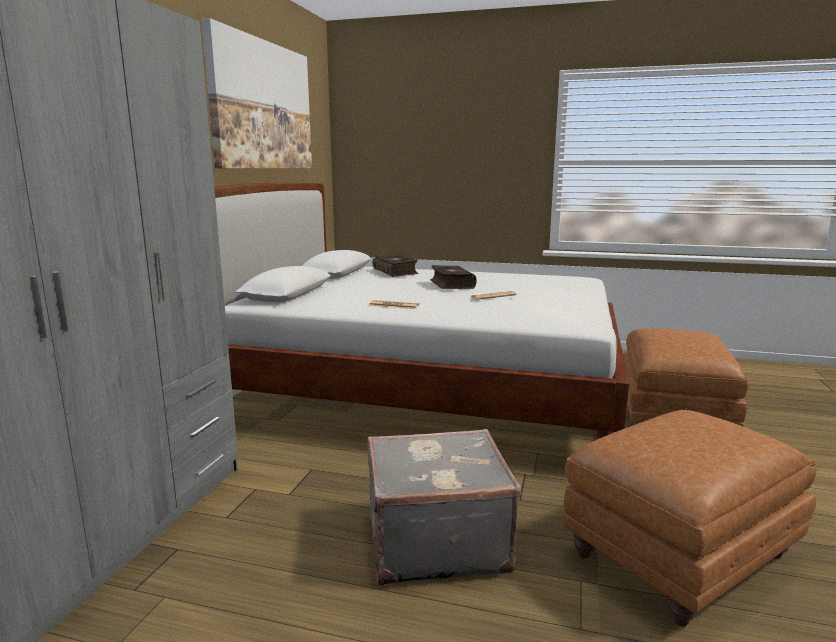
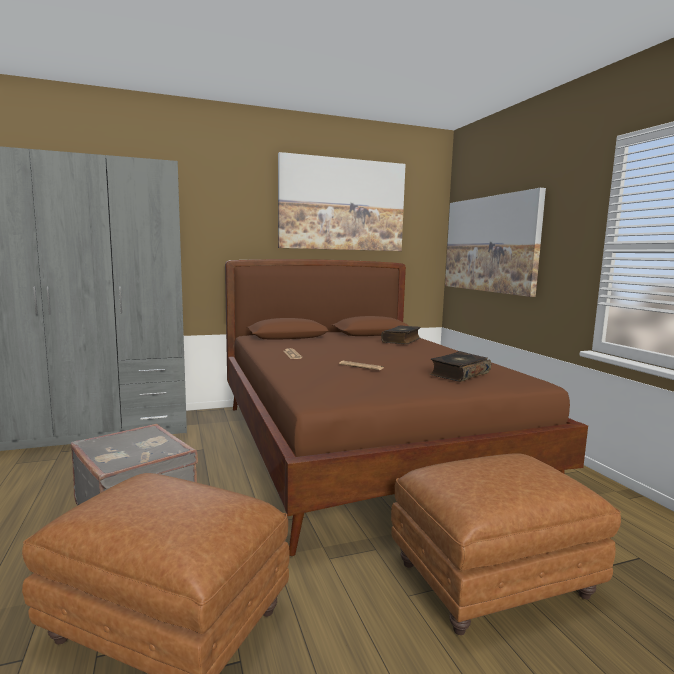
camera: 55 degrees right, 5 degrees down
white bed [214,183,629,439] -> brown bed [225,259,588,556]
book [430,265,477,289] -> book moved to [430,351,491,382]
none -> picture [445,188,546,297]

